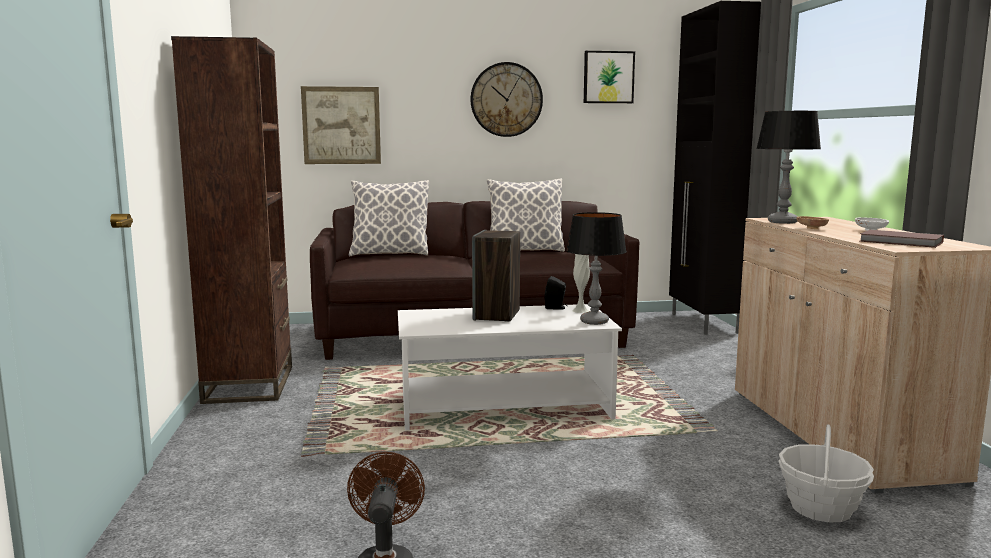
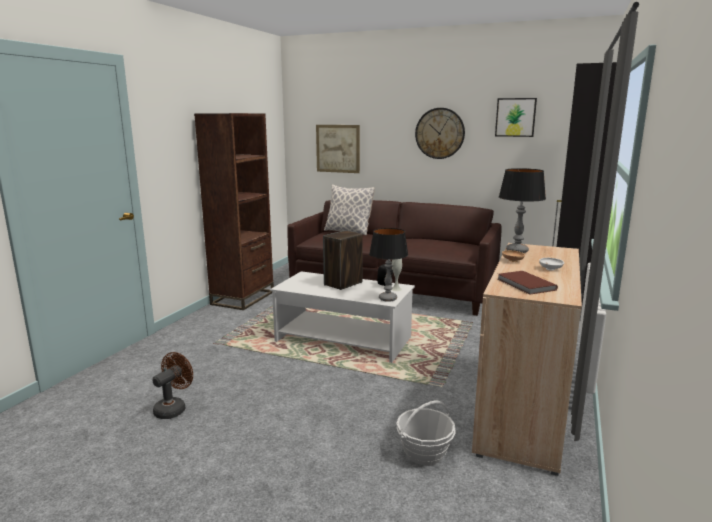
camera: 30 degrees right, 5 degrees up
pillow [487,179,565,252] -> none

